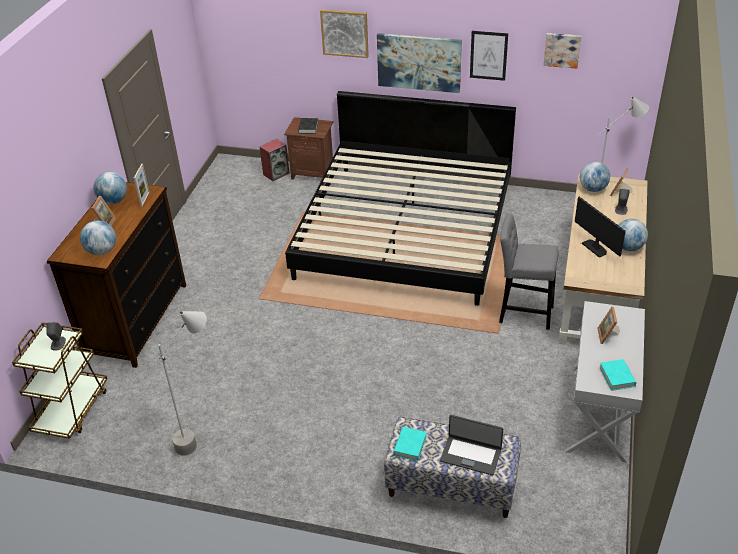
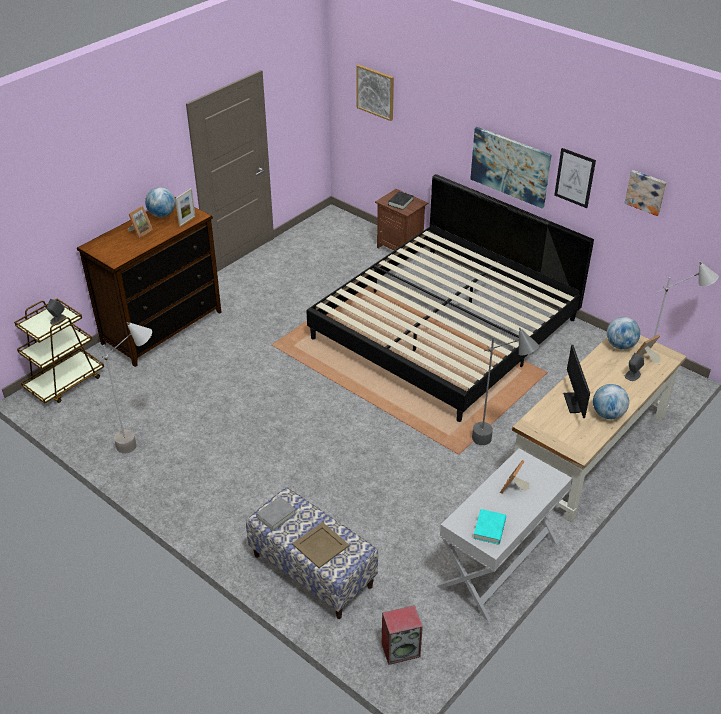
camera: 25 degrees right, 0 degrees up
globe [80,221,116,255] -> none
speaker [260,139,289,181] -> speaker moved to [381,605,423,665]
picture [320,9,369,58] -> picture moved to [356,64,394,121]
turquoise book [393,427,427,461] -> grey book [256,497,296,531]
laptop [440,415,504,475] -> beige tray [292,522,349,568]
grey stool [499,213,559,330] -> grey floor lamp [472,328,539,445]

